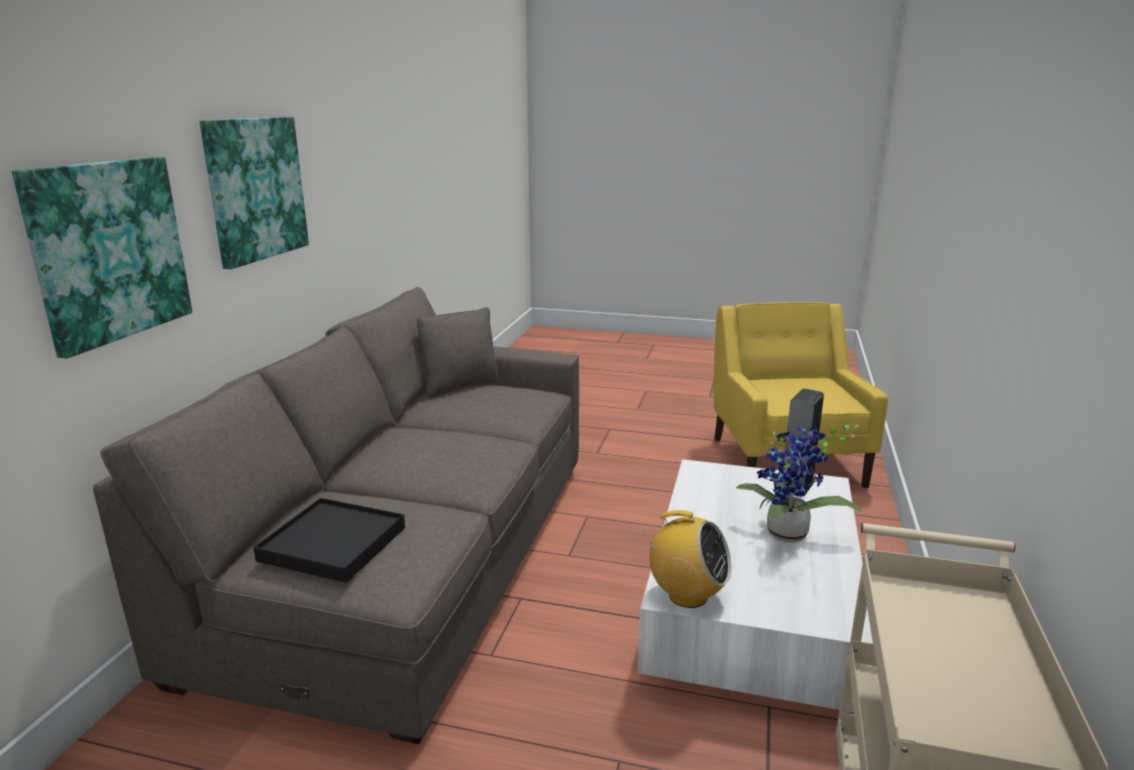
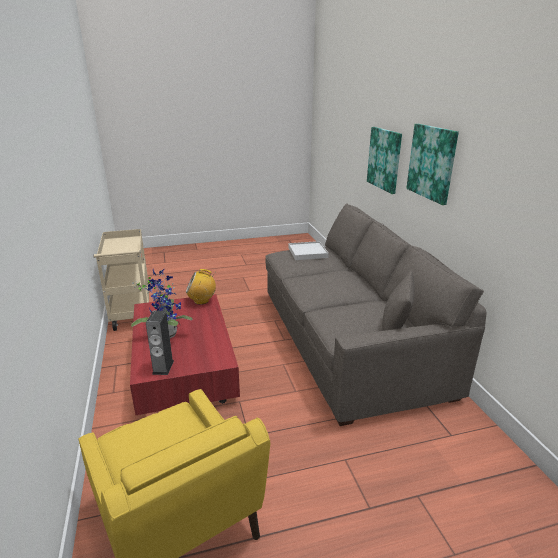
camera: 150 degrees right, 5 degrees up
black tray [253,498,405,583] -> white tray [288,241,329,260]
white coffee table [638,459,873,713] -> red coffee table [130,294,240,415]

